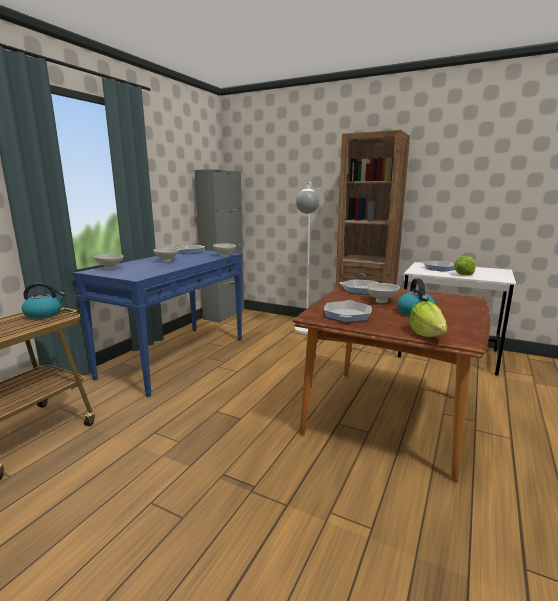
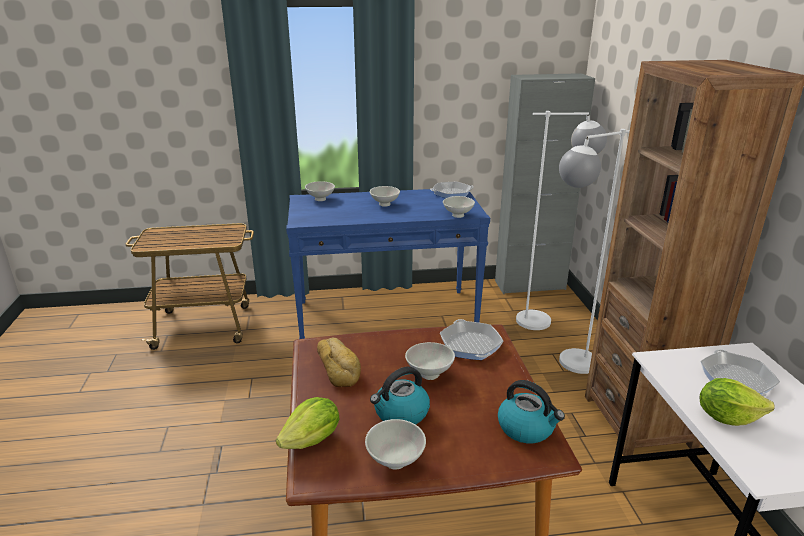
camera: 55 degrees right, 10 degrees up
kettle [22,282,65,319] -> kettle moved to [498,380,565,443]
frying pan [324,300,372,322] -> bread [317,338,361,387]
none -> white bowl [365,419,426,470]
none -> white floor lamp [516,111,607,330]

